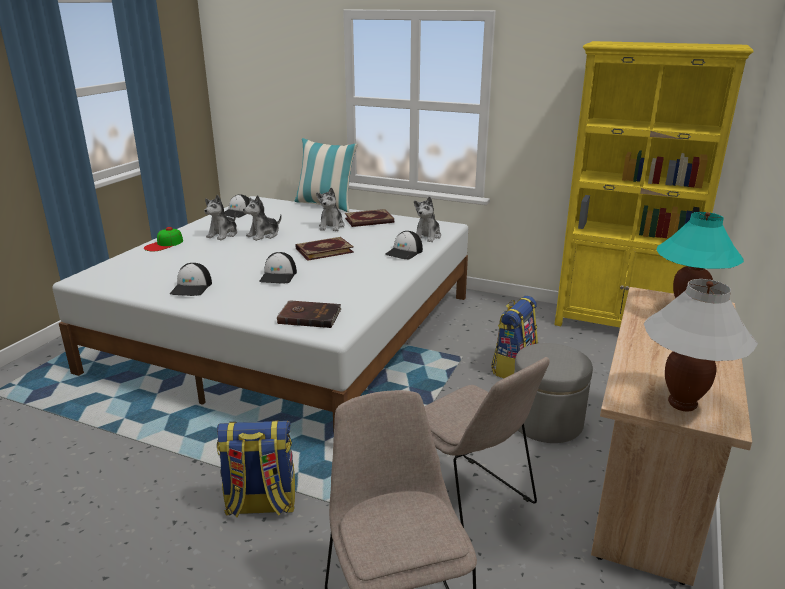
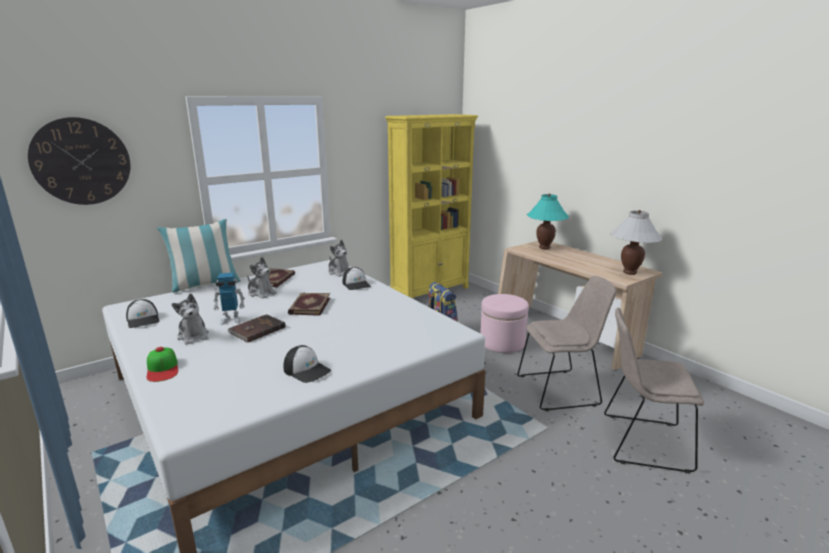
camera: 60 degrees left, 5 degrees down
backpack [217,420,295,517] -> none
plush toy [243,195,282,241] -> toy robot [213,272,245,325]
cap [259,252,297,284] -> none
brown book [276,300,342,328] -> brown book moved to [227,314,285,343]
grey ottoman [514,343,593,443] -> pink ottoman [480,294,529,353]
none -> wall clock [28,117,131,205]

